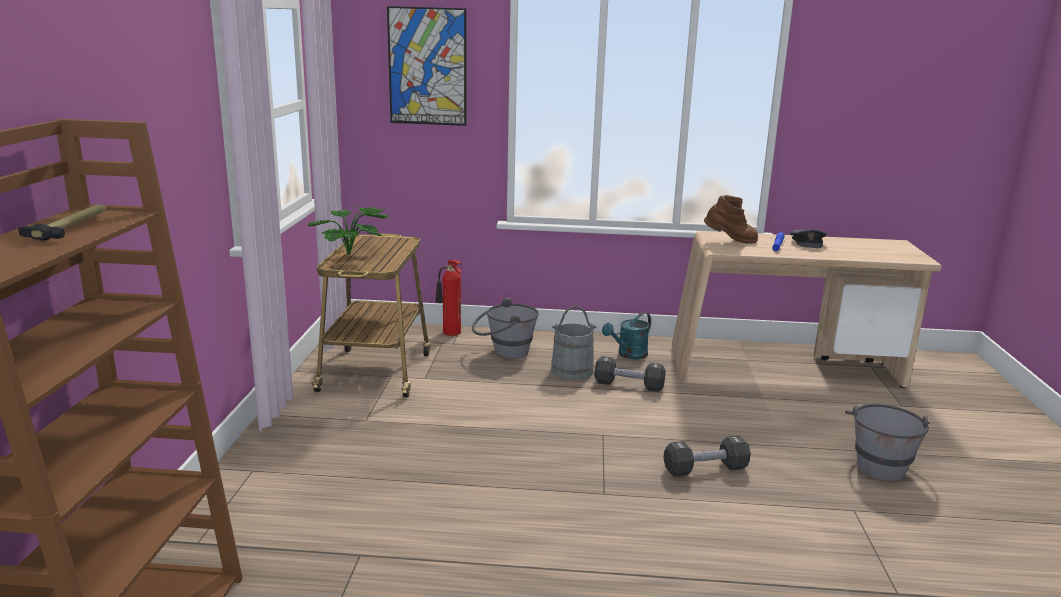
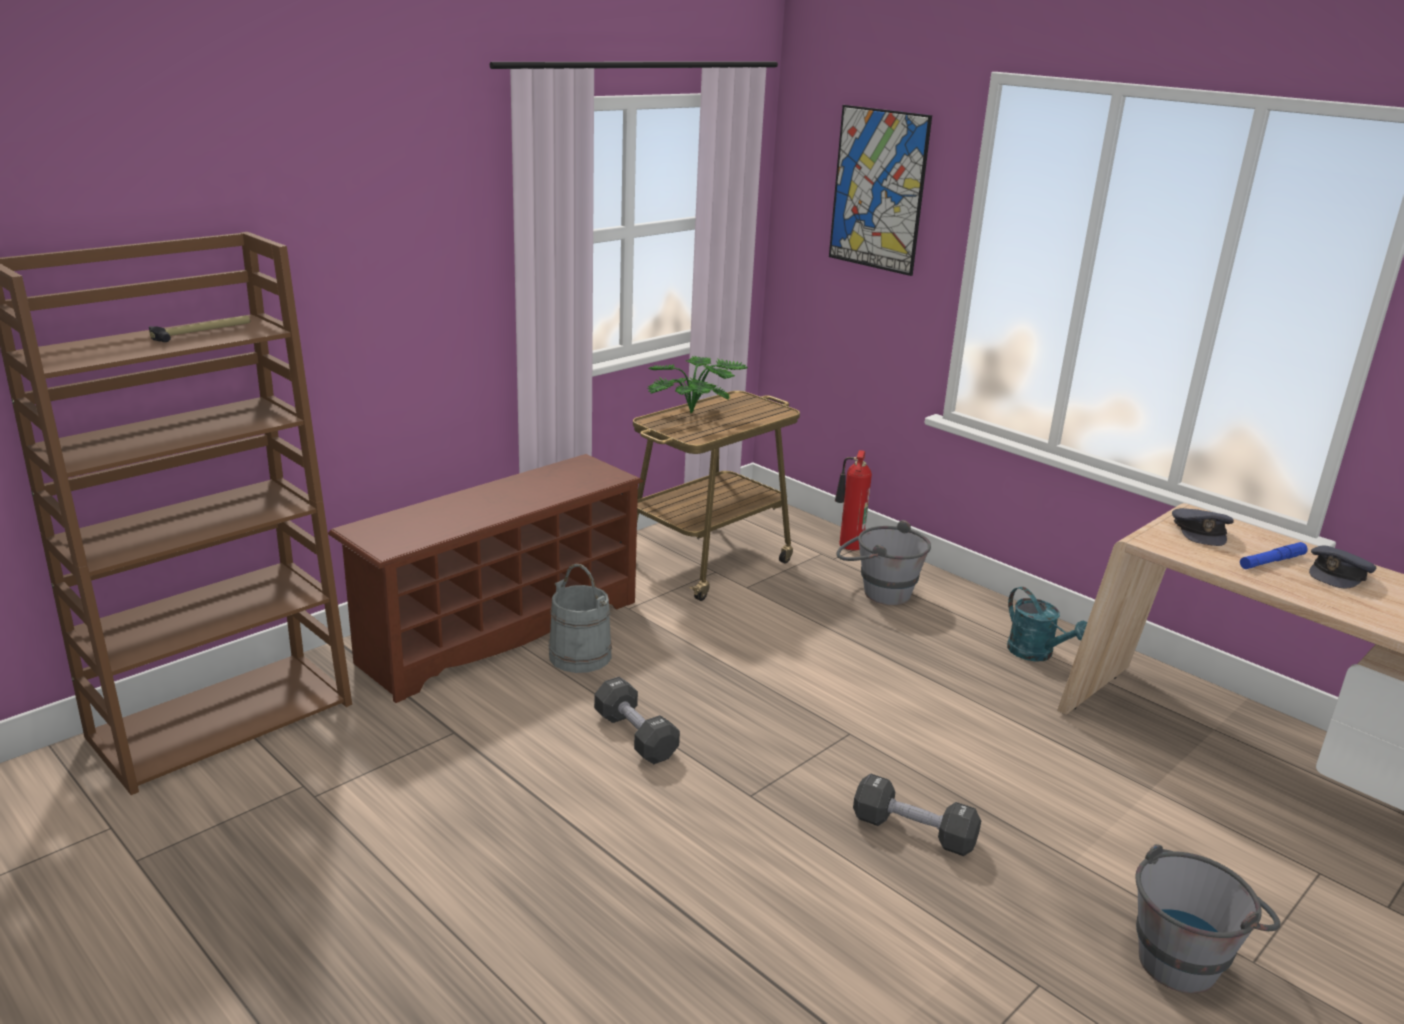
camera: 40 degrees right, 5 degrees up
grey bucket [551,306,597,380] -> grey bucket moved to [549,564,612,673]
black dumbbell [594,356,666,392] -> black dumbbell moved to [594,677,680,764]
turquoise watering can [602,312,651,360] -> turquoise watering can turned 120 degrees counterclockwise [1007,587,1087,661]
brown boot [704,195,758,244] -> grey cap [1172,508,1234,546]
none -> brown shoe rack [328,454,644,703]

